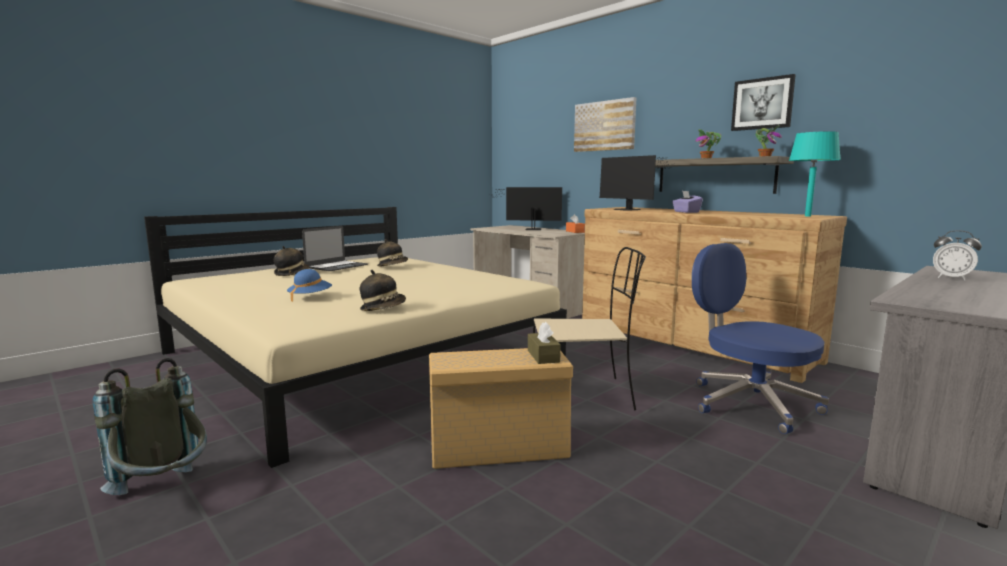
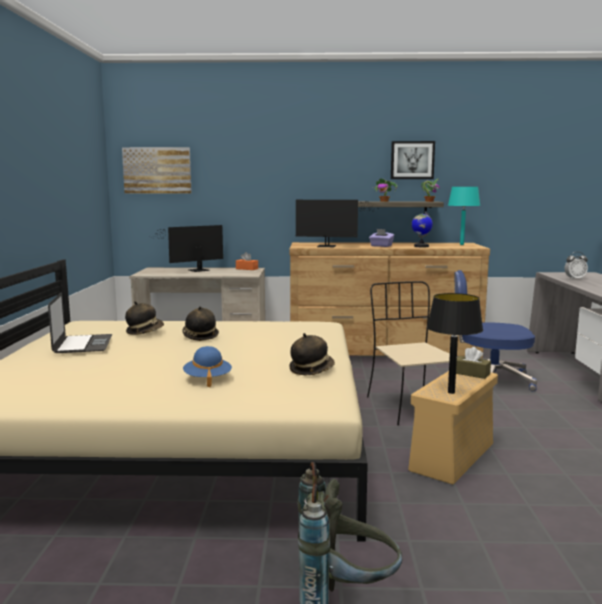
camera: 45 degrees left, 0 degrees up
hat [274,246,309,276] -> hat moved to [182,306,219,341]
beige chair [533,247,646,410] -> beige chair turned 60 degrees counterclockwise [367,281,450,425]
picture [574,97,636,152] -> picture moved to [122,147,192,194]
none -> globe [412,211,433,247]
none -> black table lamp [427,293,483,394]

